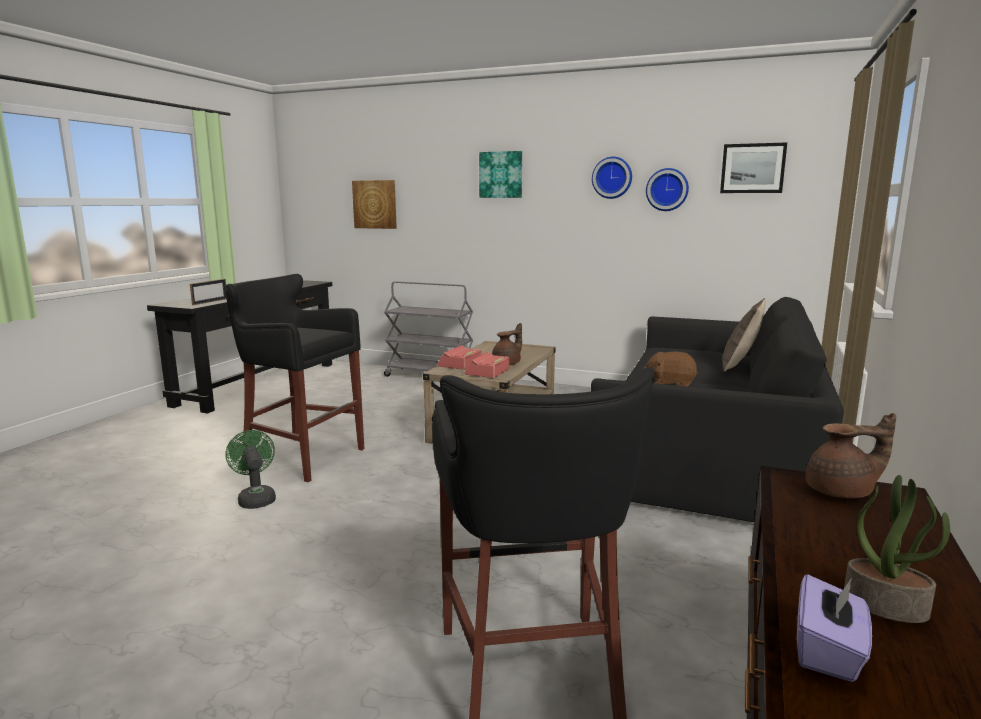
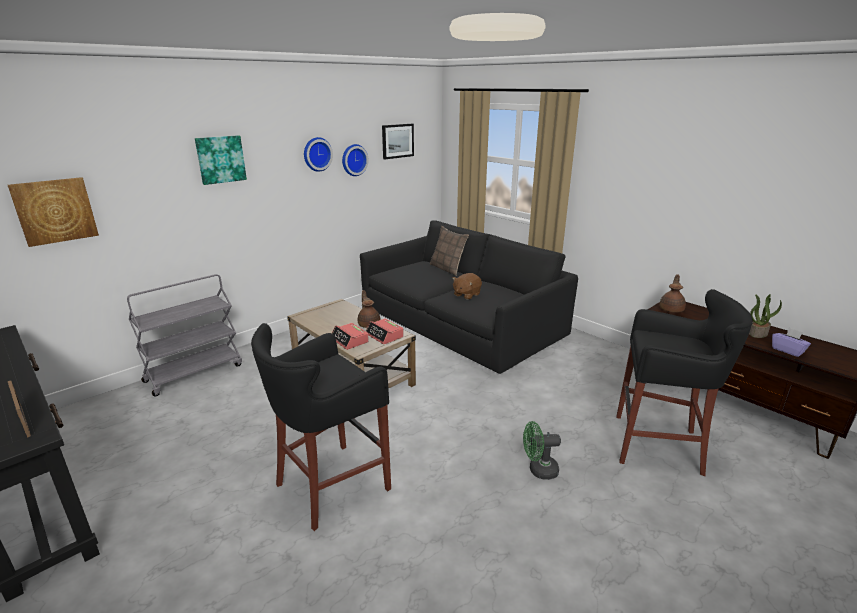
camera: 65 degrees left, 10 degrees up
green fan [225,430,276,509] -> green fan moved to [523,421,561,480]

